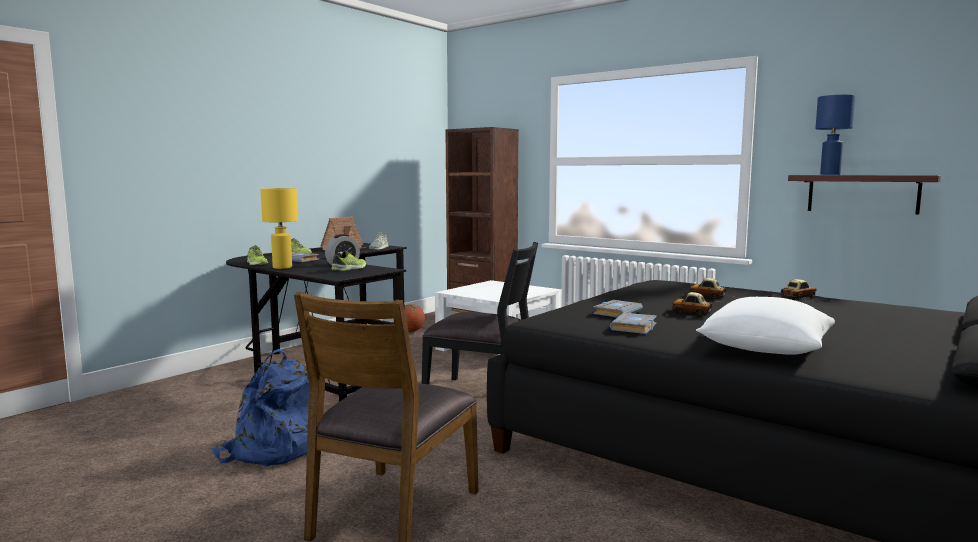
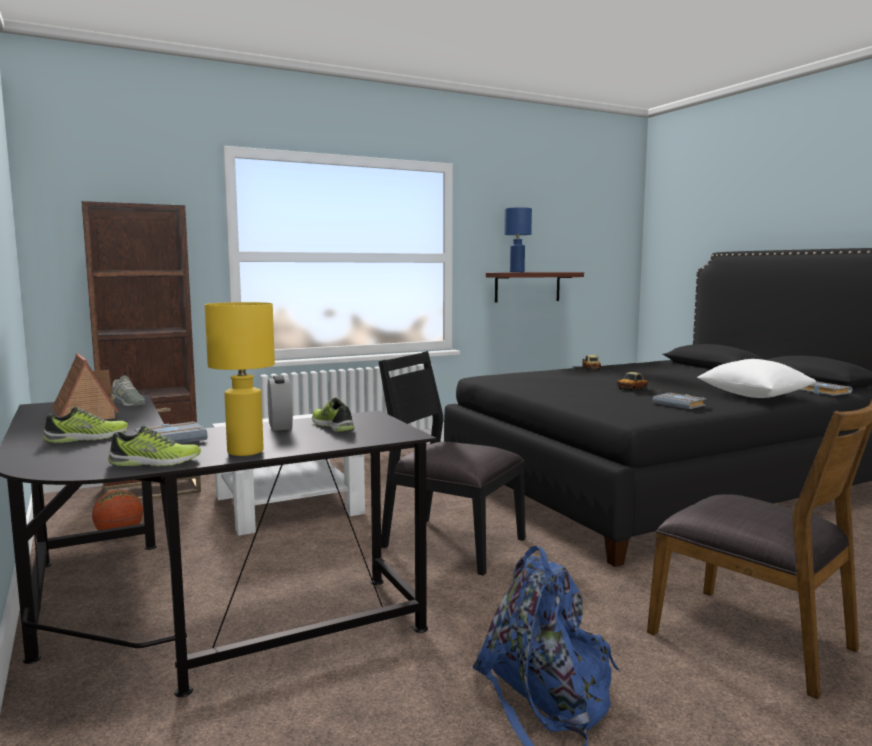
camera: 65 degrees left, 0 degrees up
black chair [422,242,538,384] -> black chair turned 105 degrees counterclockwise [379,351,526,576]
grey book [593,300,643,317] -> grey book moved to [799,381,852,396]
toy car [678,278,735,302] -> none

